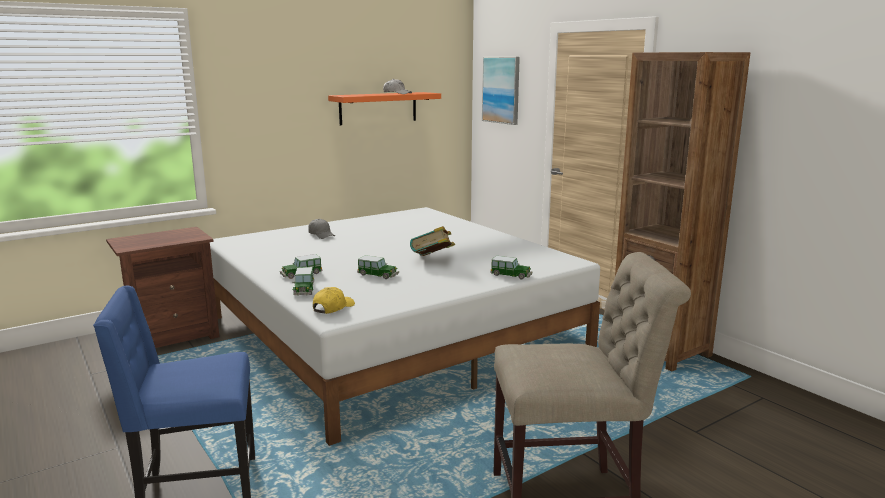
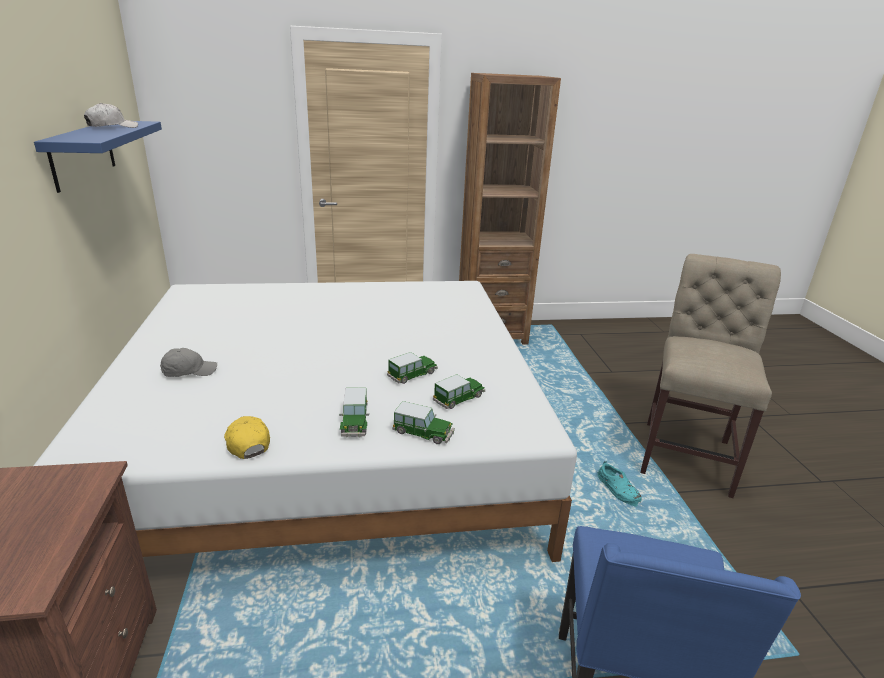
camera: 65 degrees left, 10 degrees up
yellow cap [313,287,355,314] -> yellow cap moved to [224,416,270,459]
orange shelf [328,92,441,125] -> blue shelf [34,121,162,193]
book [410,226,455,256] -> none
picture [482,57,520,125] -> none
toy car [490,256,532,279] -> toy car moved to [433,374,485,409]
none -> turquoise shoe [597,461,642,507]

